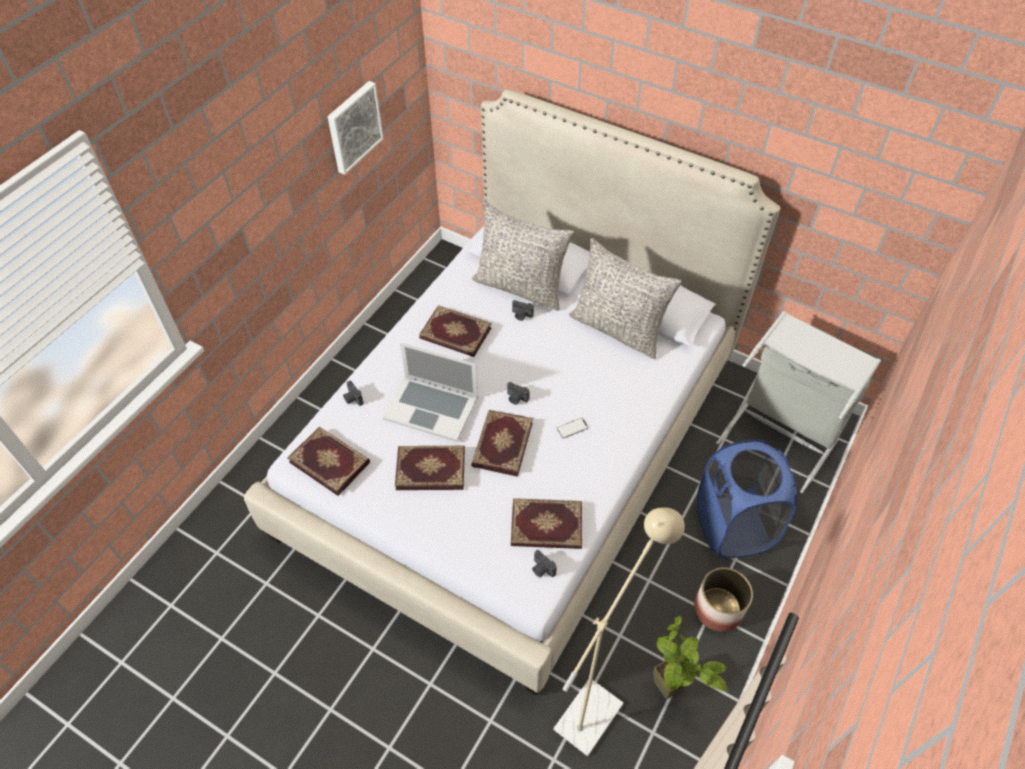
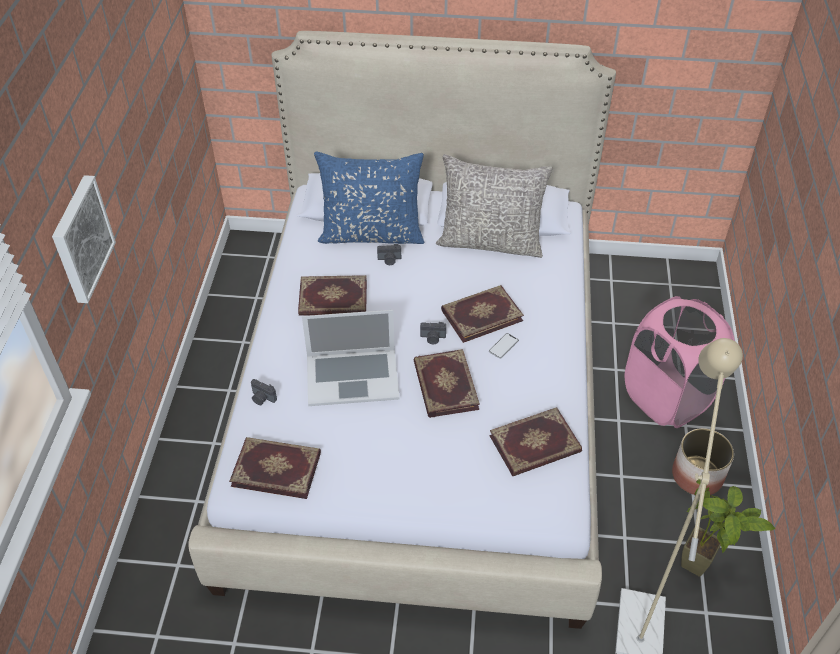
camera: 25 degrees left, 5 degrees down
picture [327,81,384,175] -> picture moved to [52,175,116,303]
book [395,446,465,490] -> book moved to [441,285,524,343]
grey pillow [472,201,574,311] -> blue pillow [314,151,424,244]
camera [532,550,557,578] -> none
blue laundry basket [697,440,797,559] -> pink laundry basket [624,296,735,428]
grey laundry basket [716,311,881,493] -> none

